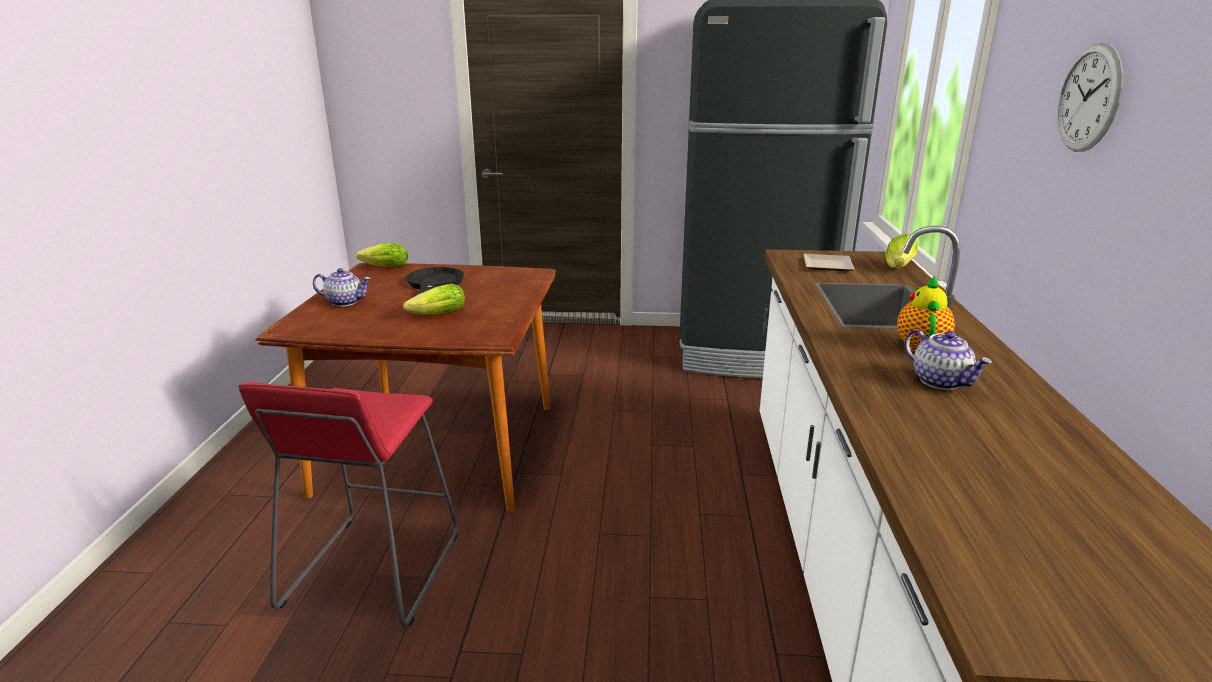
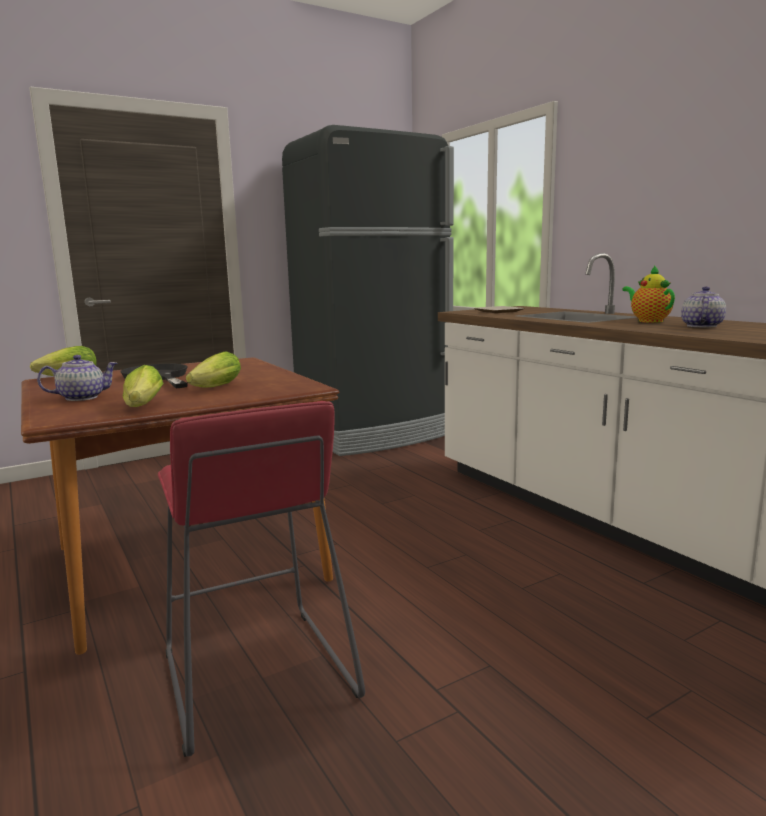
camera: 35 degrees left, 10 degrees down
lettuce [885,234,918,268] -> lettuce moved to [123,365,163,407]
teapot [904,329,992,390] -> teapot turned 90 degrees counterclockwise [681,286,726,327]
wall clock [1057,42,1123,152] -> none

